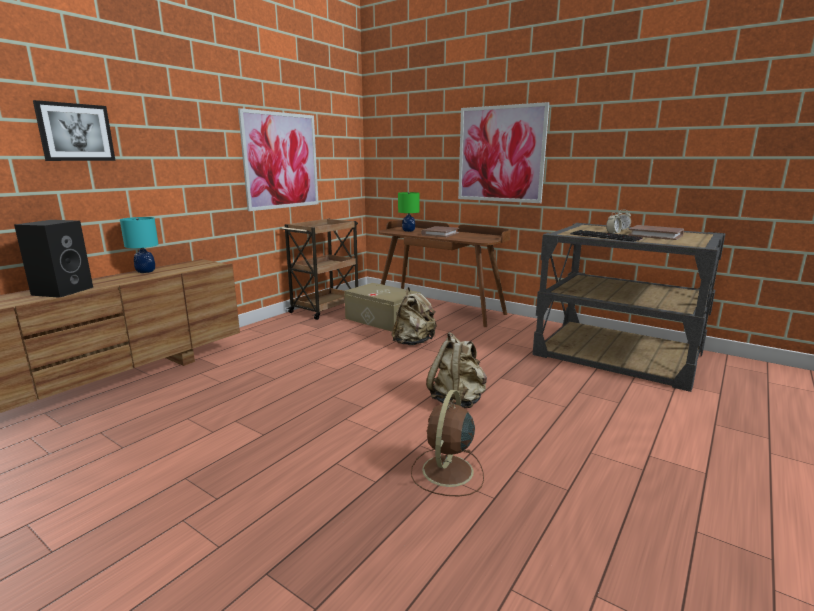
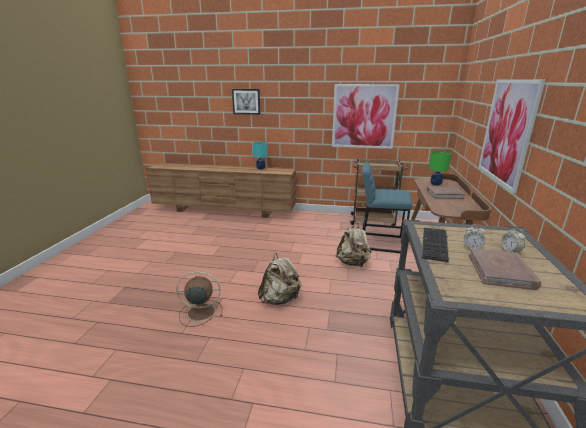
camera: 65 degrees right, 5 degrees up
black speaker [14,220,93,298] -> none
beige storage box [344,283,421,332] -> blue stool [362,162,412,253]

